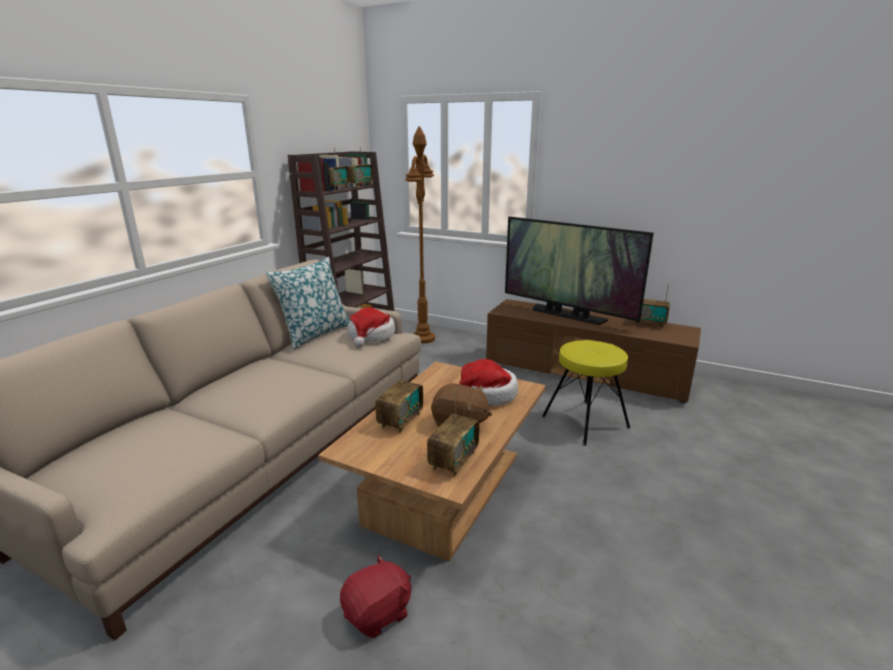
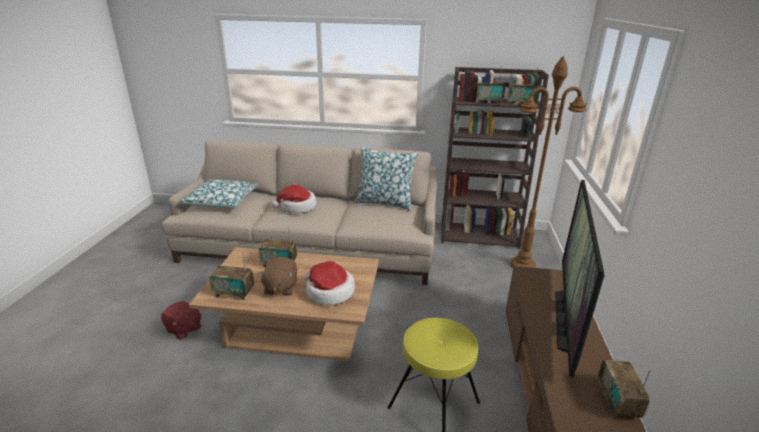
camera: 70 degrees right, 5 degrees up
hat [348,307,395,348] -> hat moved to [272,185,317,213]
none -> pillow [179,179,259,208]

